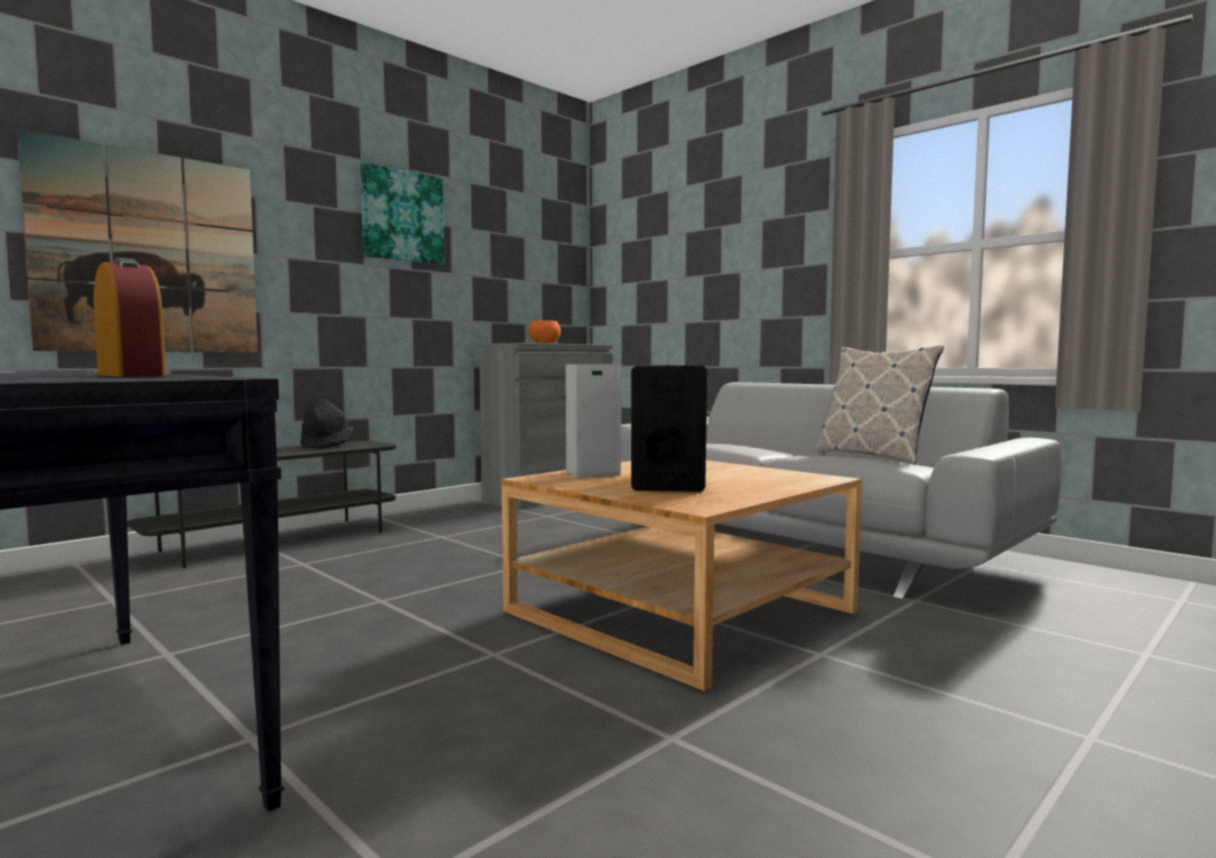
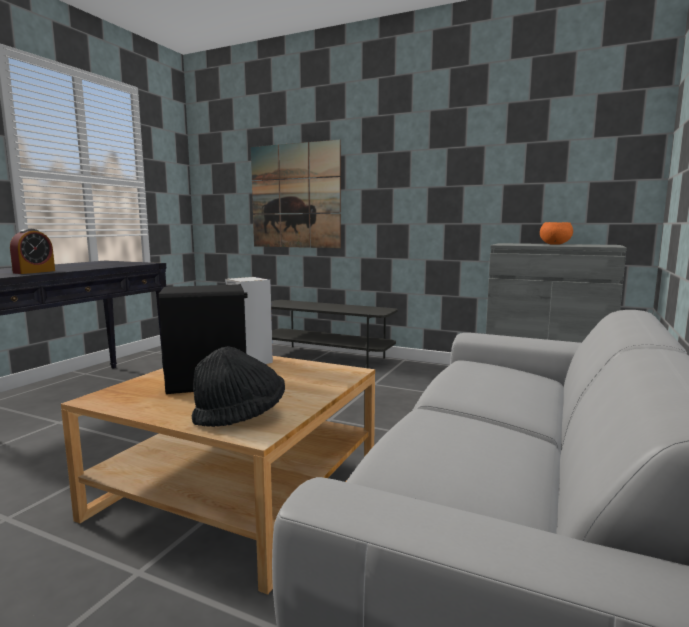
camera: 70 degrees right, 5 degrees up
black hat [300,399,354,449] -> black hat moved to [192,346,285,427]
picture [360,162,444,265] -> none
pillow [814,345,944,465] -> none

